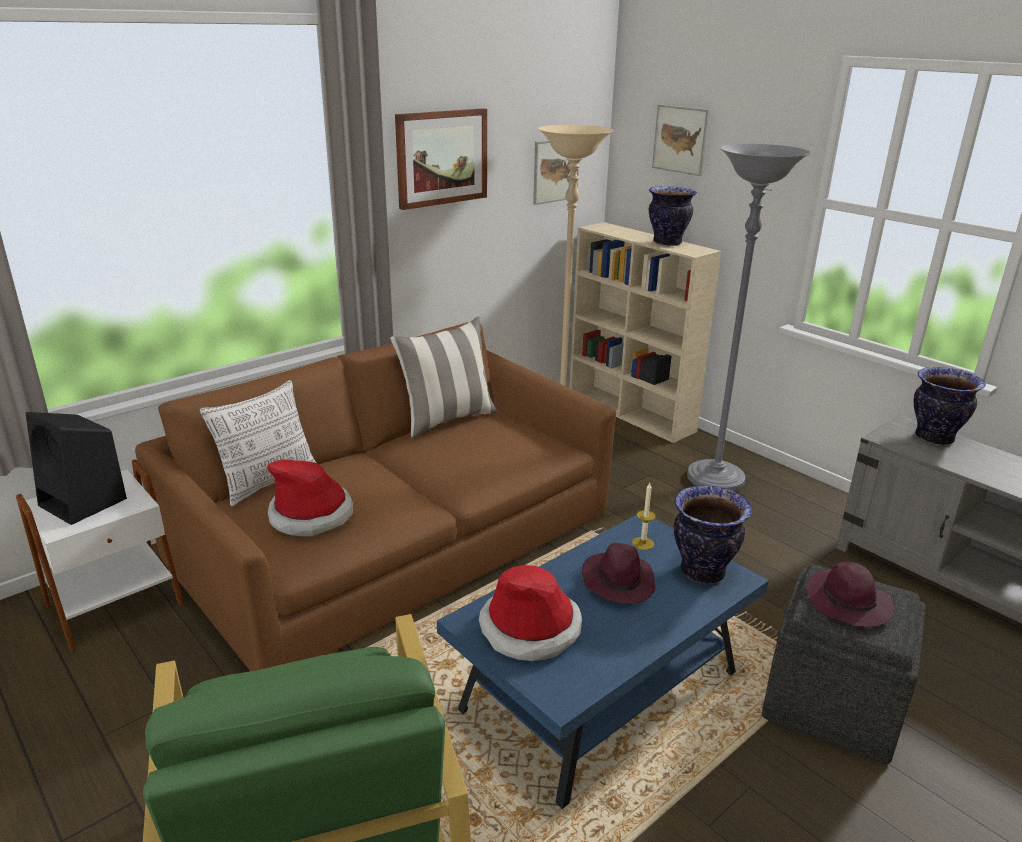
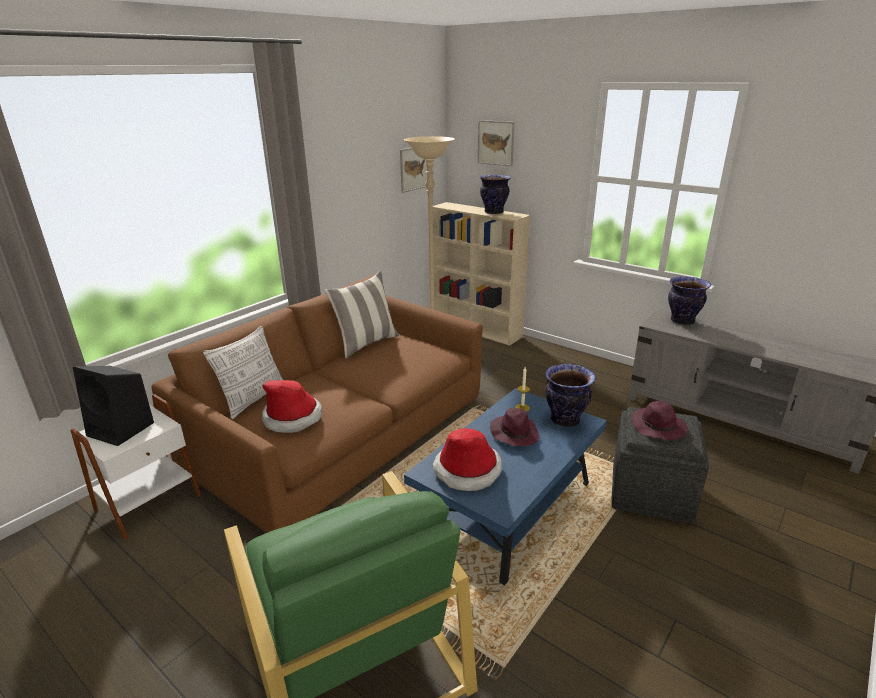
camera: 10 degrees left, 0 degrees up
picture [395,108,487,210] -> none
grey floor lamp [687,144,811,491] -> none

